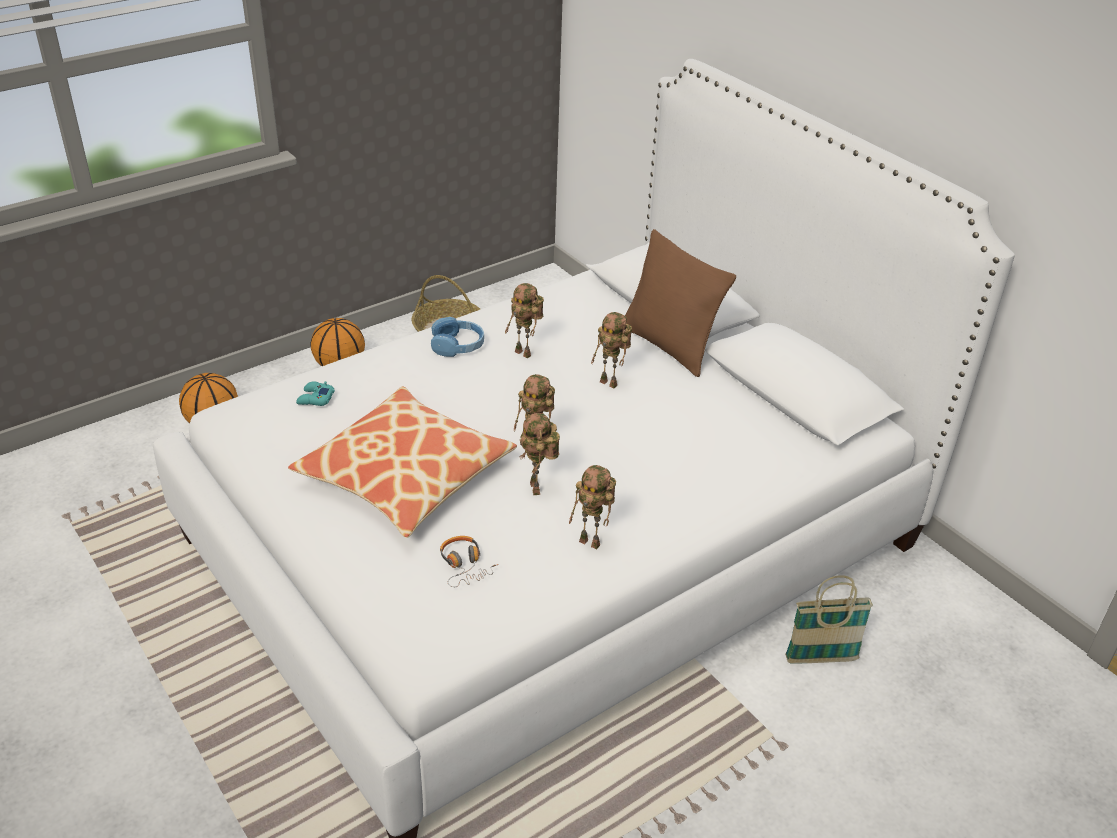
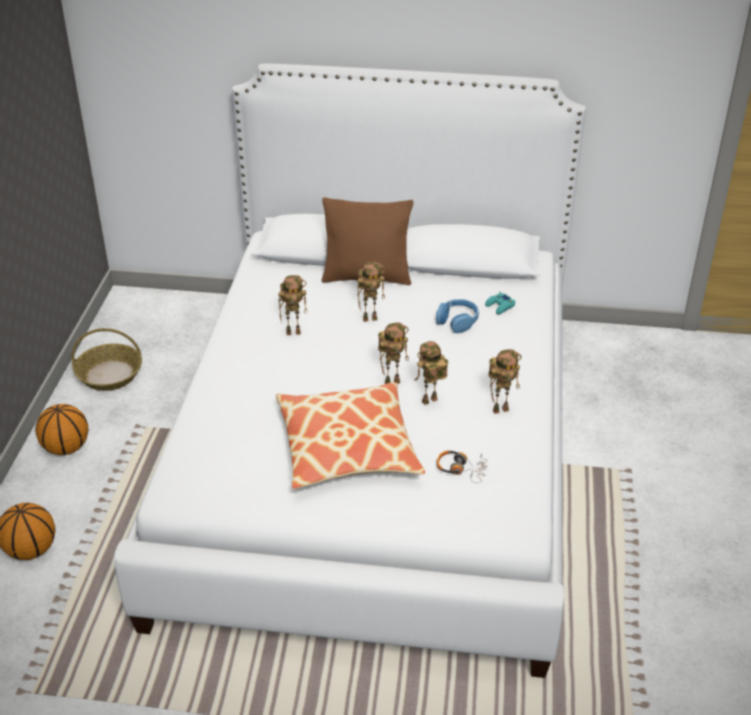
camera: 45 degrees left, 0 degrees up
turquoise game controller [296,381,335,406] -> turquoise game controller moved to [485,292,515,315]
blue headphones [431,317,484,357] -> blue headphones moved to [436,299,479,333]
toy robot [519,413,560,495] -> toy robot turned 120 degrees clockwise [415,341,448,405]
basket [785,575,873,664] -> none

